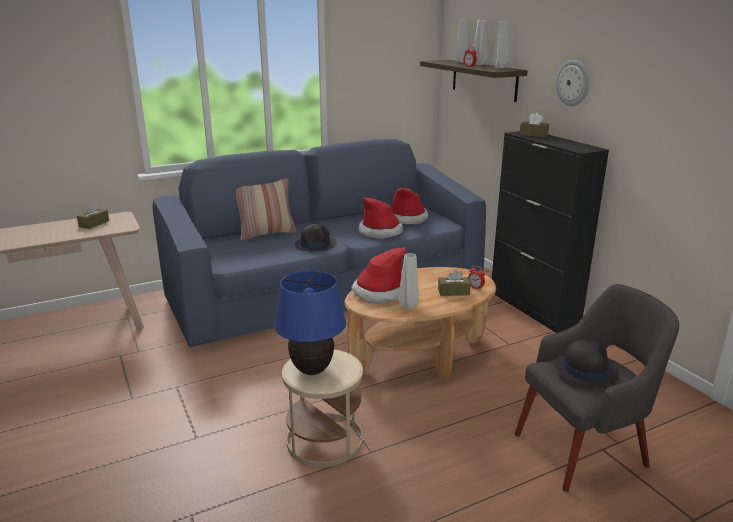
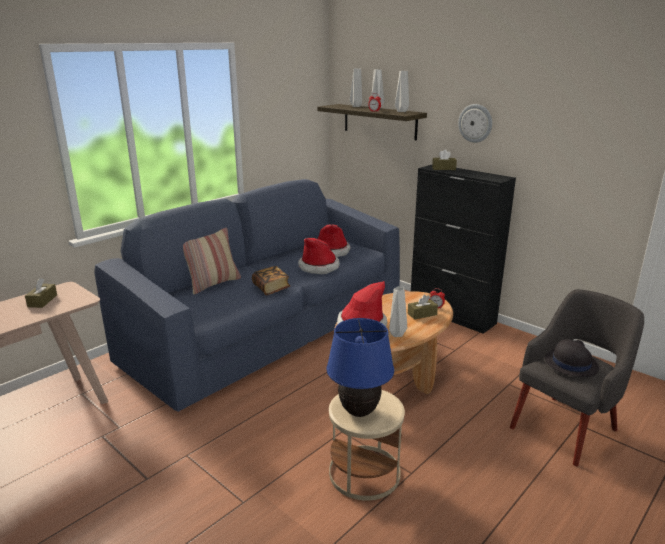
camera: 20 degrees left, 0 degrees up
black hat [295,224,337,252] -> book [252,266,290,295]

